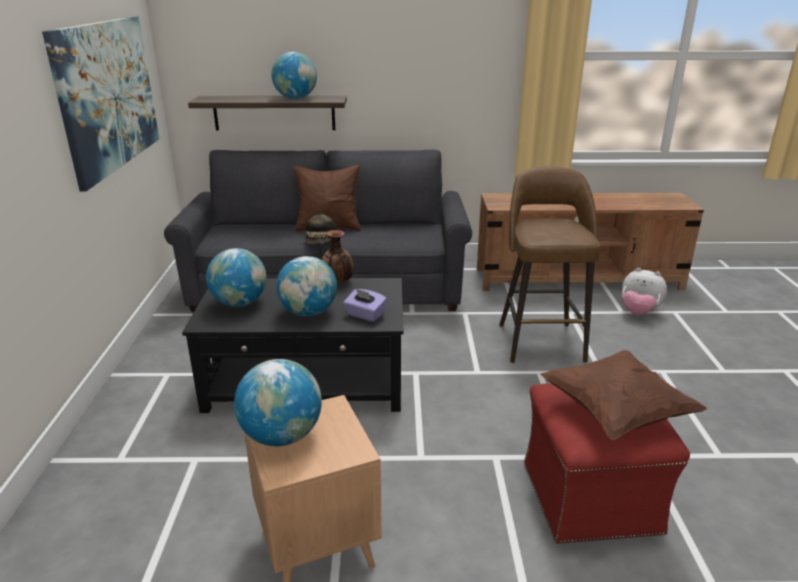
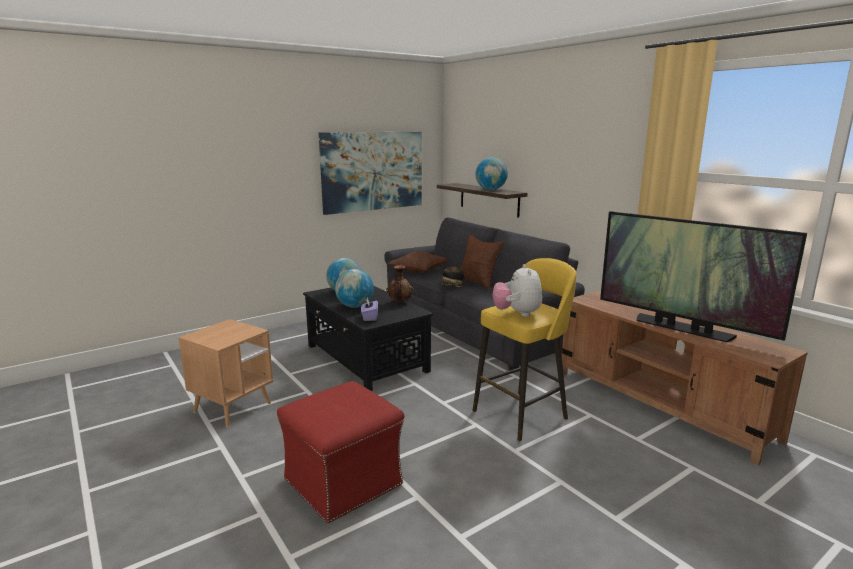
camera: 55 degrees right, 10 degrees down
globe [234,359,322,446] -> none
brown stool [499,166,600,363] -> yellow stool [472,258,577,441]
brown pillow [540,350,707,440] -> brown pillow moved to [387,251,448,273]
plush toy [622,268,667,315] -> plush toy moved to [493,264,542,317]
none -> television [600,211,807,342]

